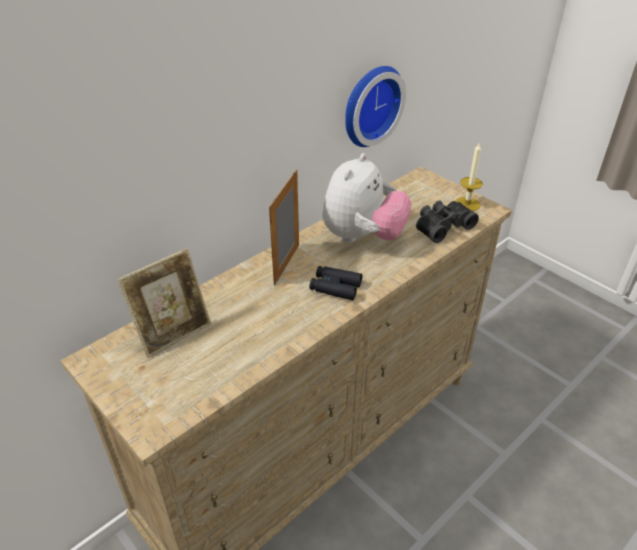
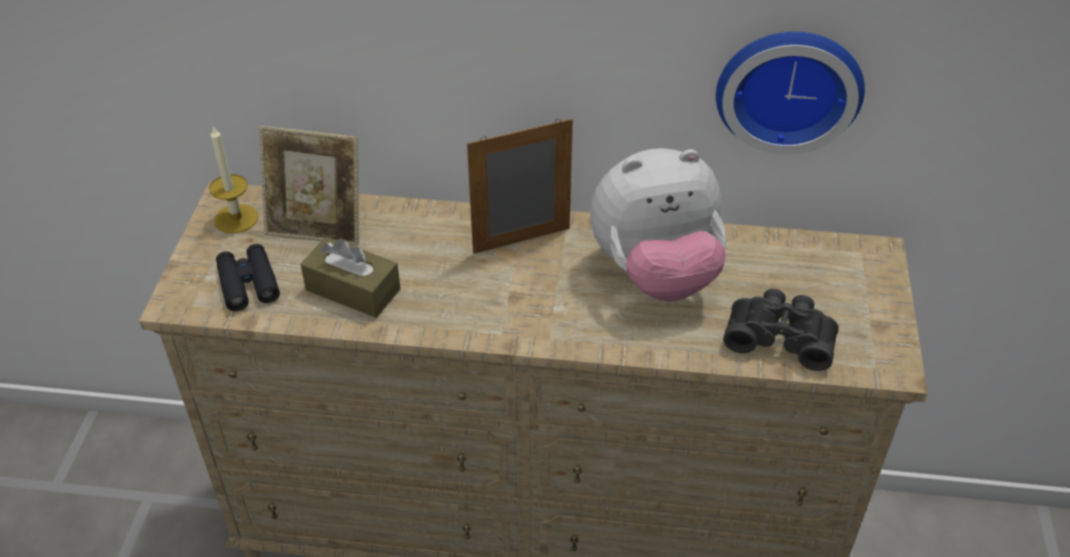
camera: 50 degrees right, 5 degrees up
black binoculars [309,266,362,300] -> black binoculars moved to [216,244,280,311]
candle [455,143,483,211] -> candle moved to [209,126,259,234]
none -> brown tissue box [301,237,401,318]

